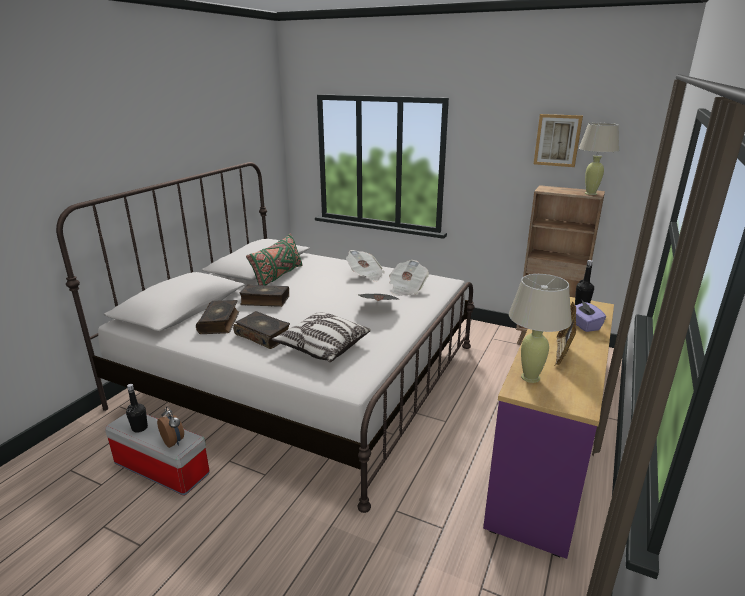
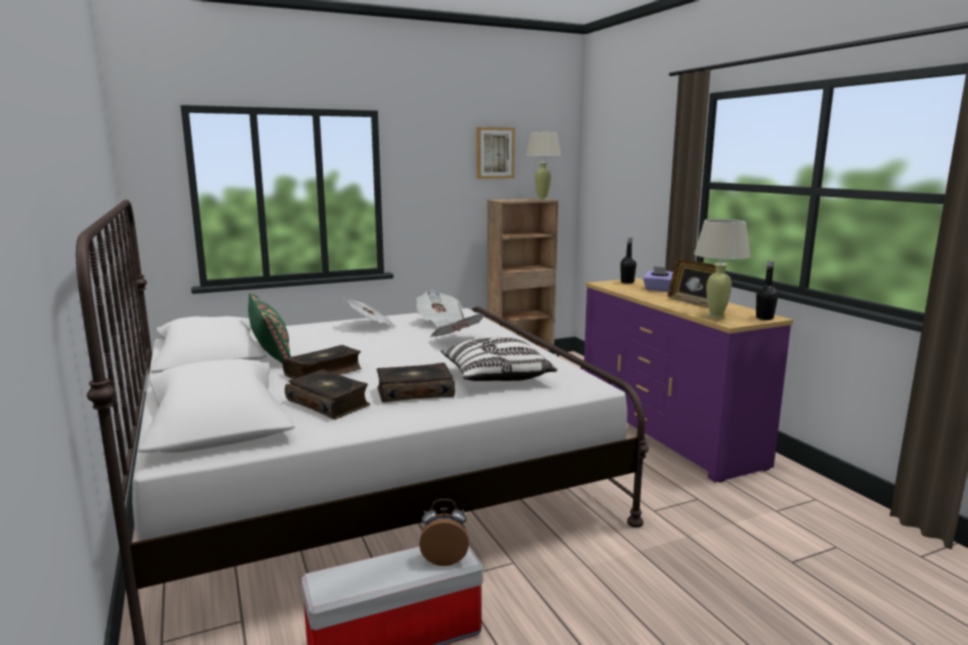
camera: 50 degrees left, 10 degrees down
black bottle [126,384,148,433] -> black bottle moved to [756,261,778,320]

